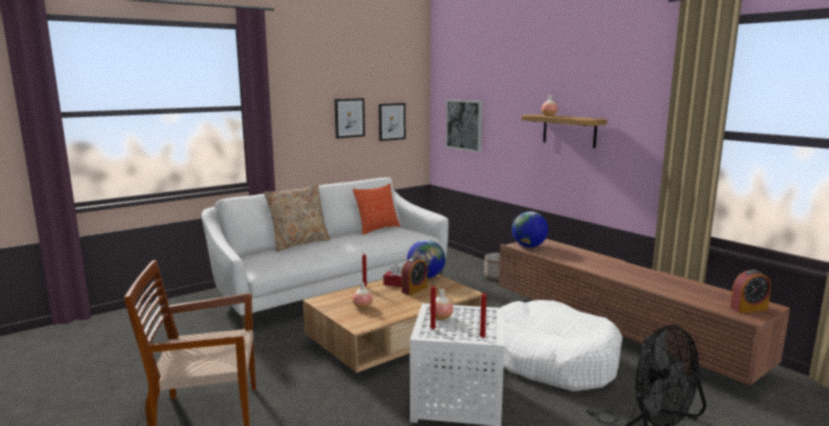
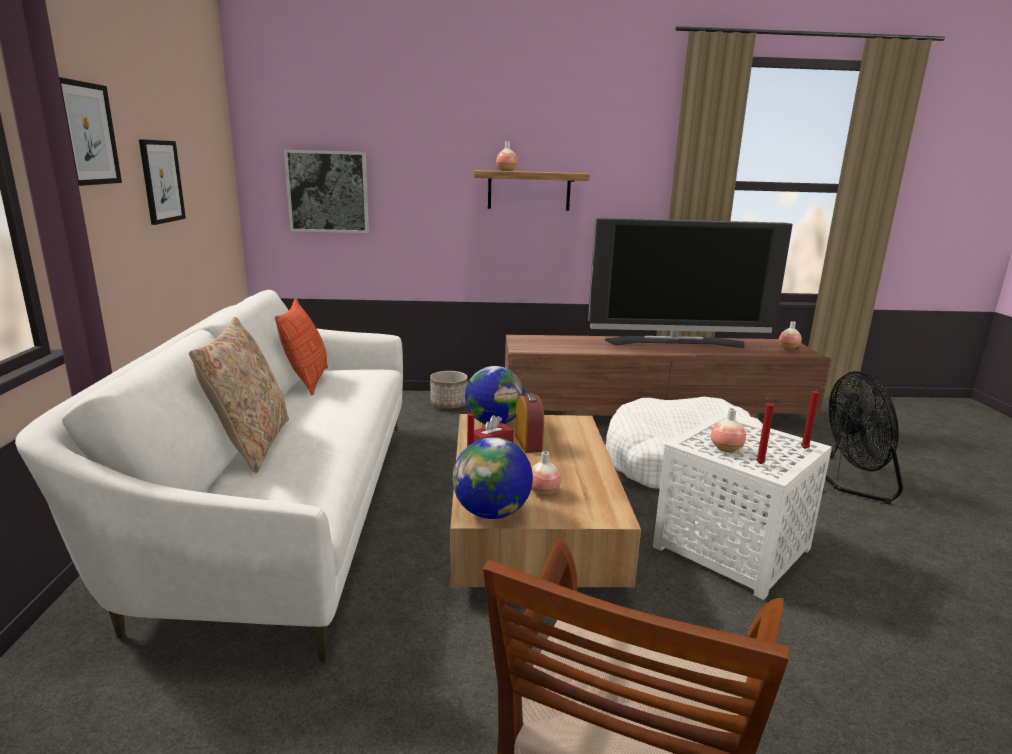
camera: 55 degrees left, 5 degrees up
picture [379,103,406,141] -> picture moved to [59,77,122,186]
globe [512,211,549,248] -> globe moved to [452,437,533,519]
alarm clock [730,270,771,313] -> vase [779,321,802,349]
none -> television [588,218,793,348]

